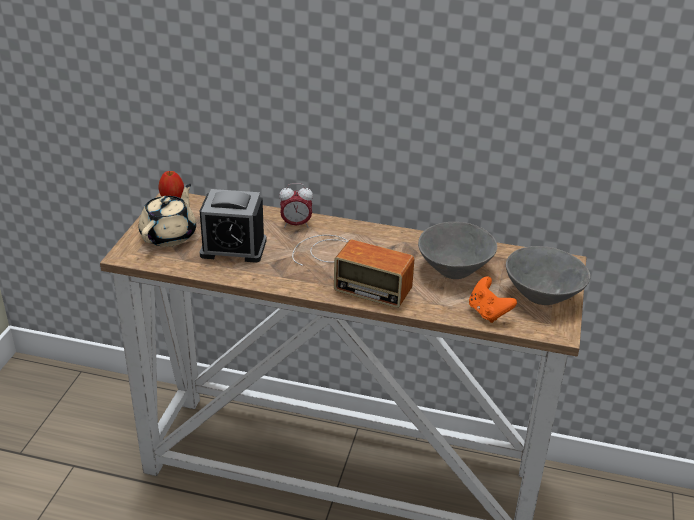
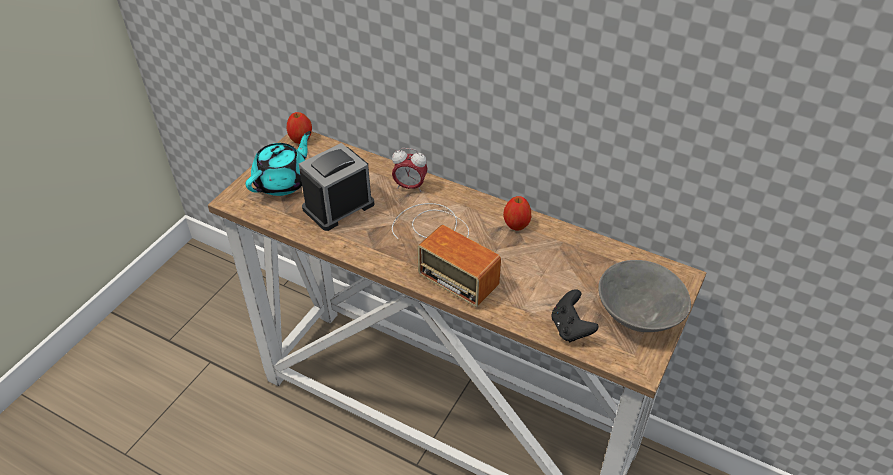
camera: 15 degrees right, 10 degrees up
beige teapot [139,184,196,247] -> turquoise teapot [246,131,311,196]
alarm clock [200,189,267,263] -> alarm clock turned 120 degrees clockwise [299,143,375,231]
grey bowl [418,222,497,279] -> none
orange game controller [469,276,517,323] -> black game controller [551,289,599,342]
none -> apple [503,196,531,231]

